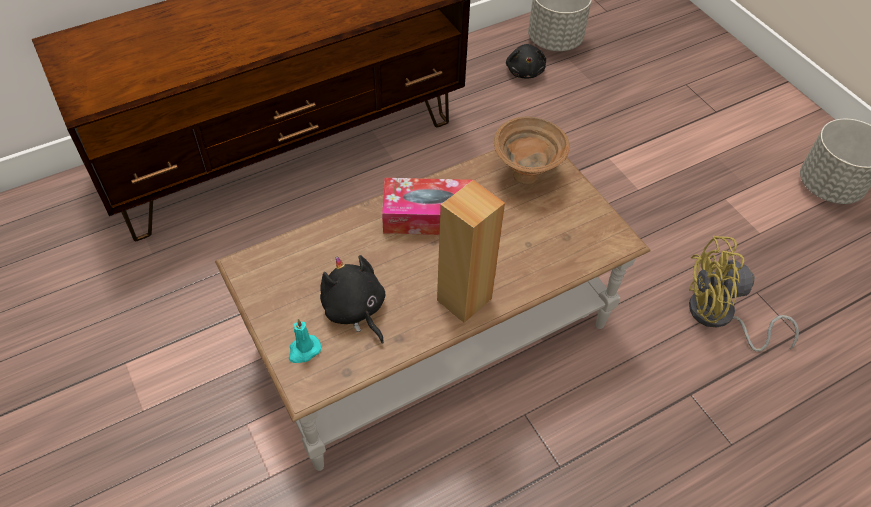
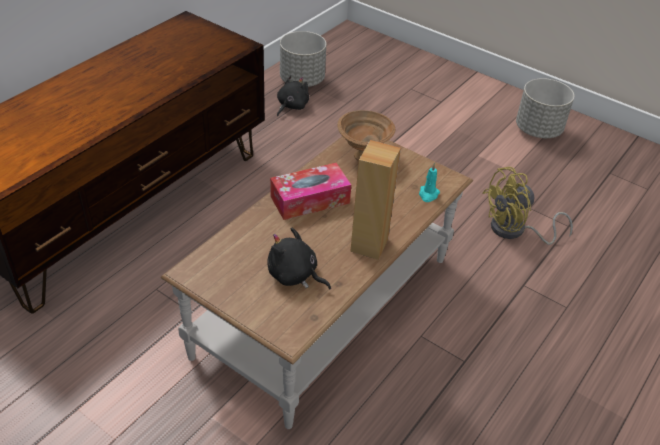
camera: 25 degrees left, 10 degrees down
turquoise candle [289,319,321,363] -> turquoise candle moved to [419,163,440,202]
black plush toy [506,44,546,79] -> black plush toy turned 120 degrees counterclockwise [277,75,309,116]

